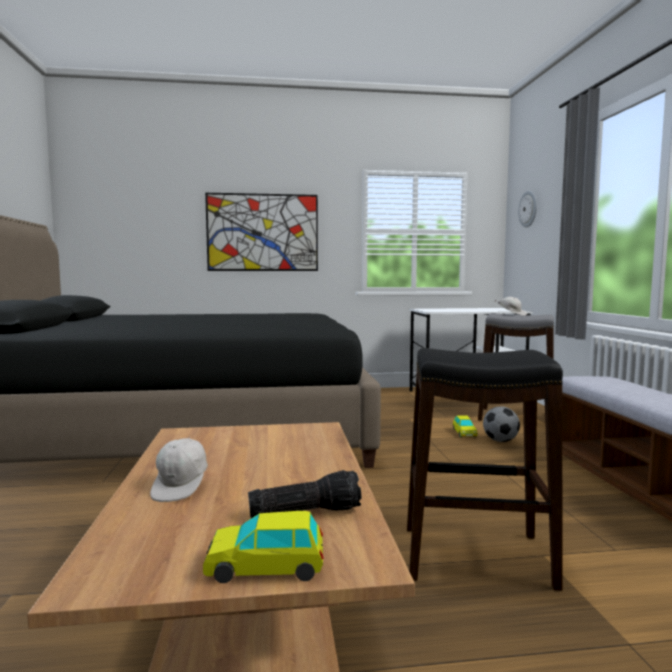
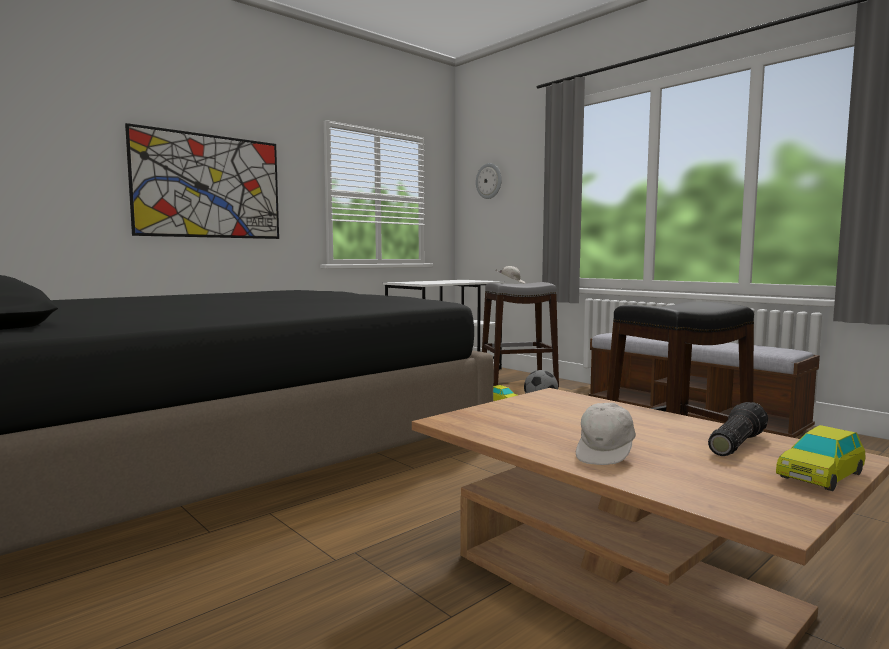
camera: 35 degrees left, 0 degrees up
white cap [150,437,208,502] -> white cap turned 60 degrees clockwise [576,403,636,465]

